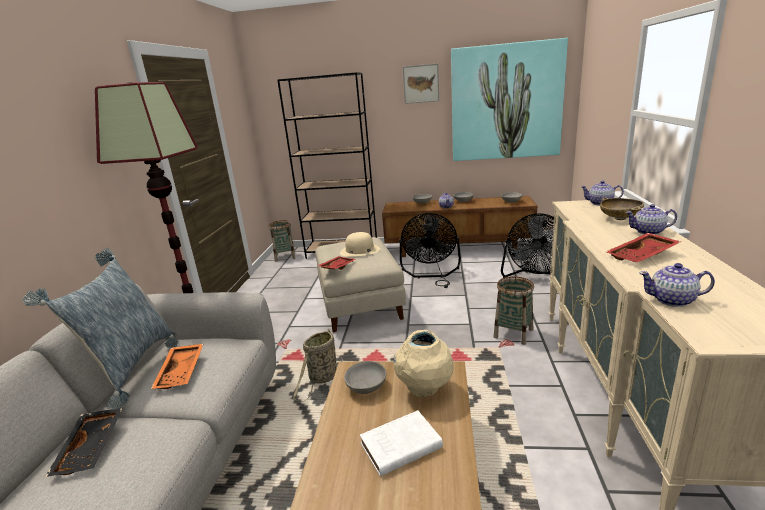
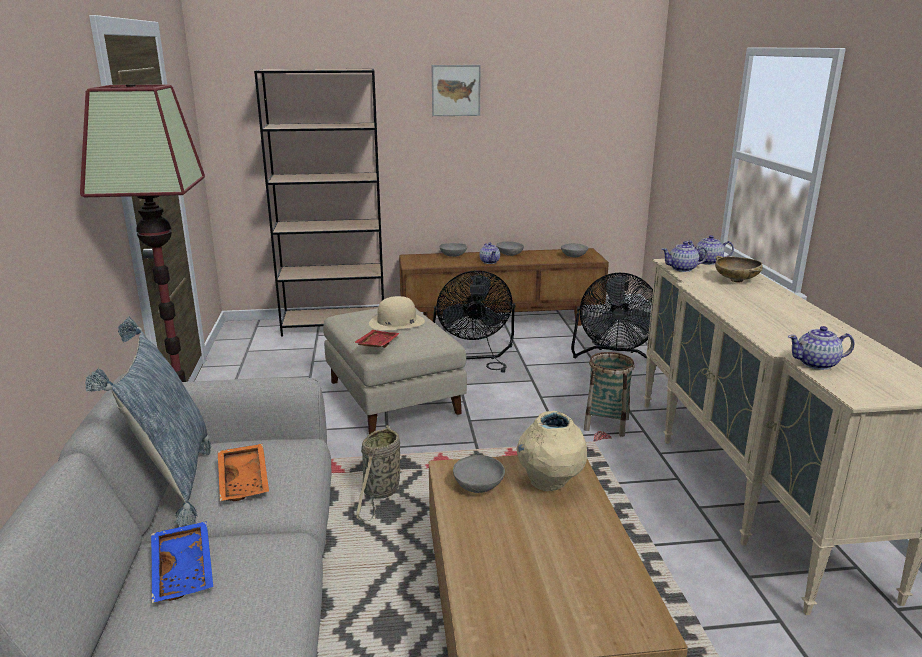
camera: 15 degrees left, 0 degrees up
black tray [46,408,122,477] -> blue tray [151,521,213,603]
basket [268,220,295,262] -> none
white book [360,410,443,476] -> none
picture [451,38,568,161] -> none
red tray [606,233,681,262] -> none
teapot [625,204,677,235] -> teapot moved to [662,241,708,272]

